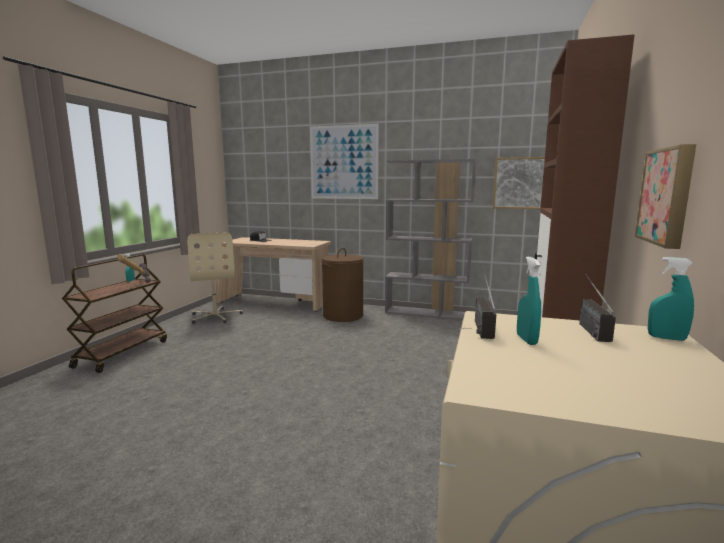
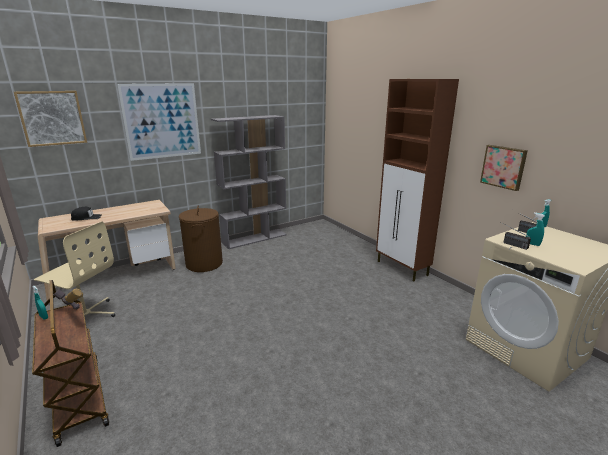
camera: 50 degrees left, 10 degrees up
picture [493,157,545,209] -> picture moved to [14,91,87,147]

